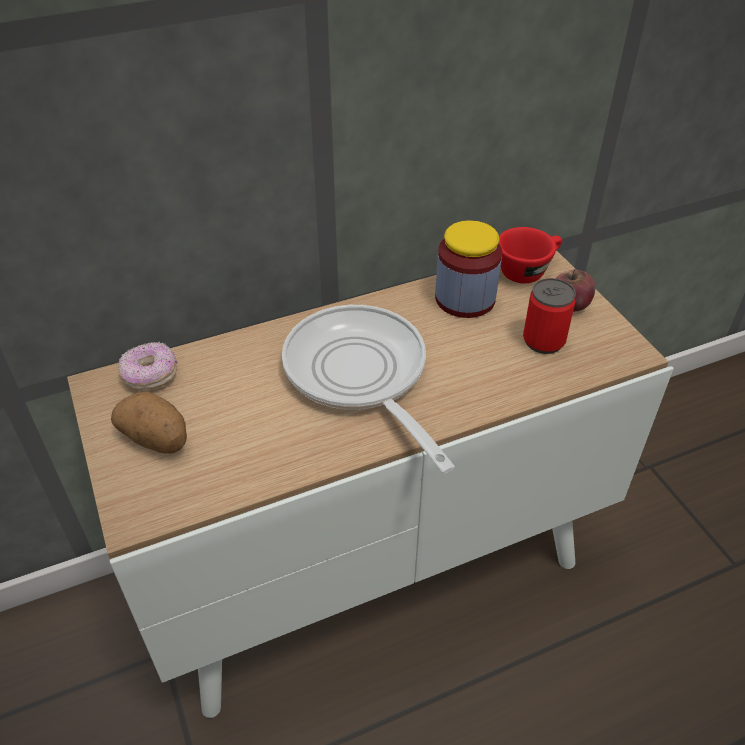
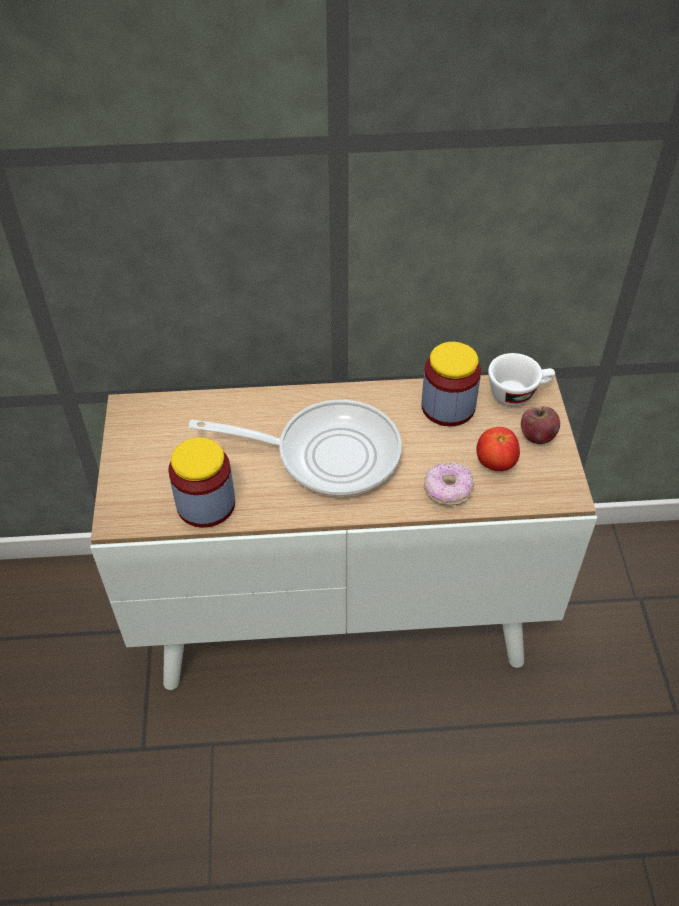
camera: 20 degrees right, 5 degrees up
potato [111,392,187,454] -> none
donut [118,342,178,390] -> donut moved to [424,462,474,505]
frying pan [282,305,455,473] -> frying pan turned 105 degrees clockwise [188,400,402,497]
red cup [499,227,562,283] -> white cup [488,353,555,406]
can [523,278,576,354] -> tomato [476,427,520,471]
none -> jar [168,438,235,528]

